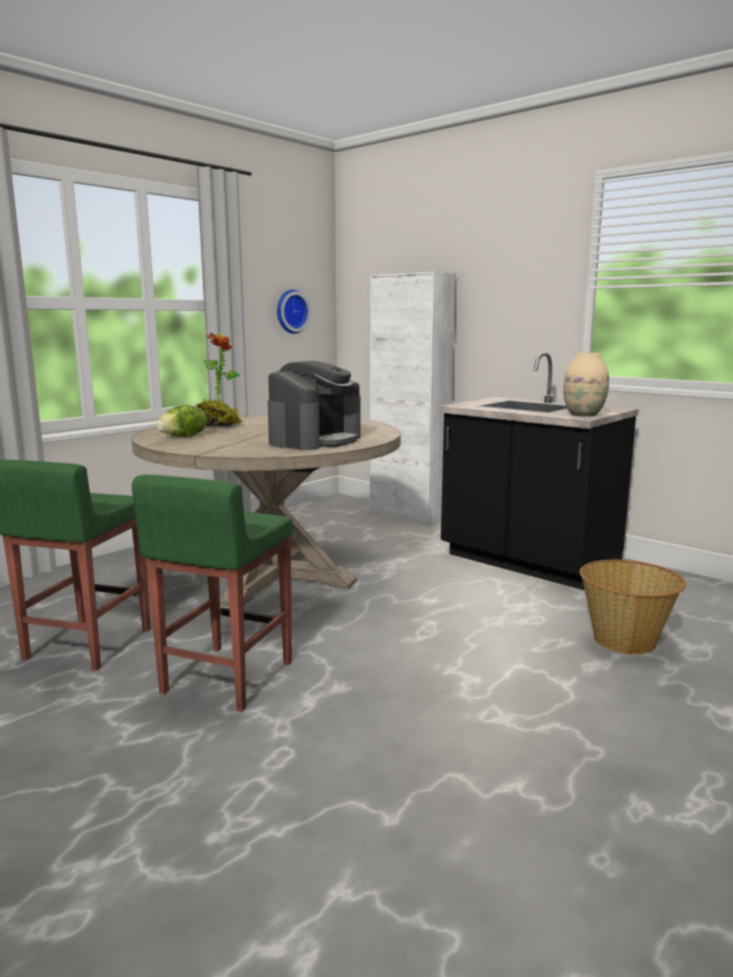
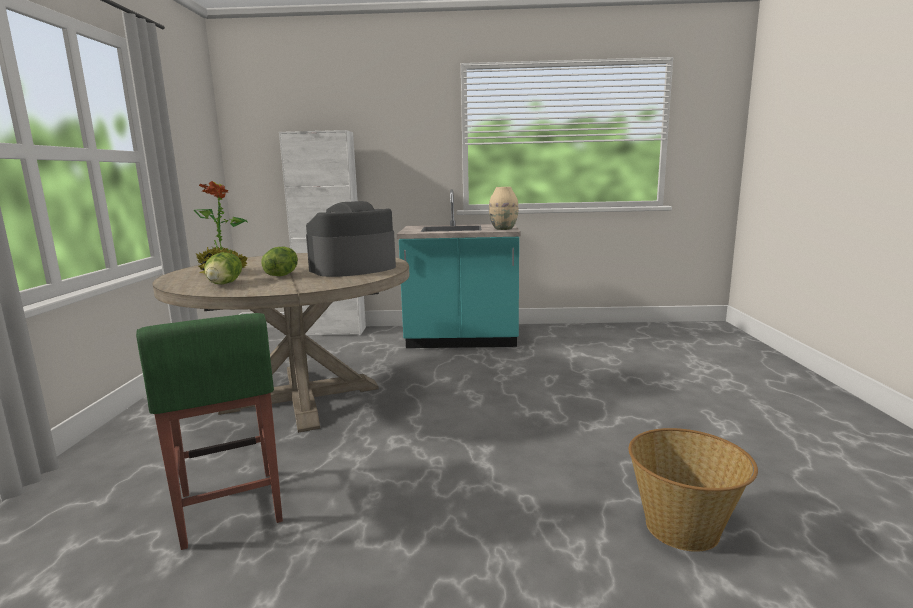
camera: 40 degrees left, 0 degrees up
green stool [132,474,293,712] -> none
coffee machine [268,361,361,450] -> coffee machine turned 120 degrees counterclockwise [306,201,396,277]
wall clock [277,289,311,334] -> none
black counter [439,352,639,590] -> turquoise counter [397,189,521,348]
basket [580,560,686,655] -> basket moved to [629,428,758,552]
none -> lettuce [261,247,298,276]

